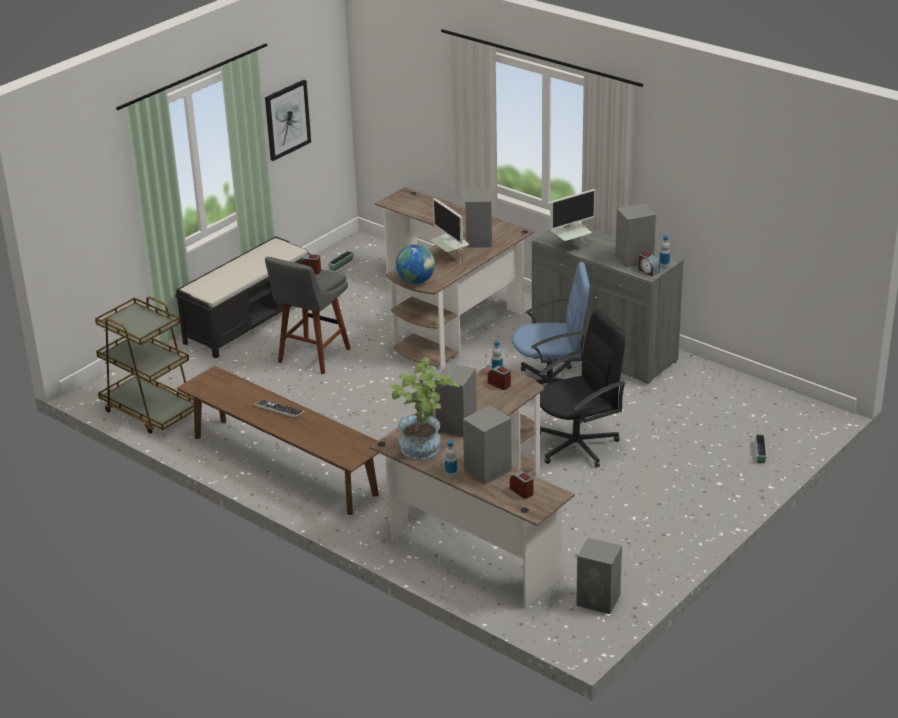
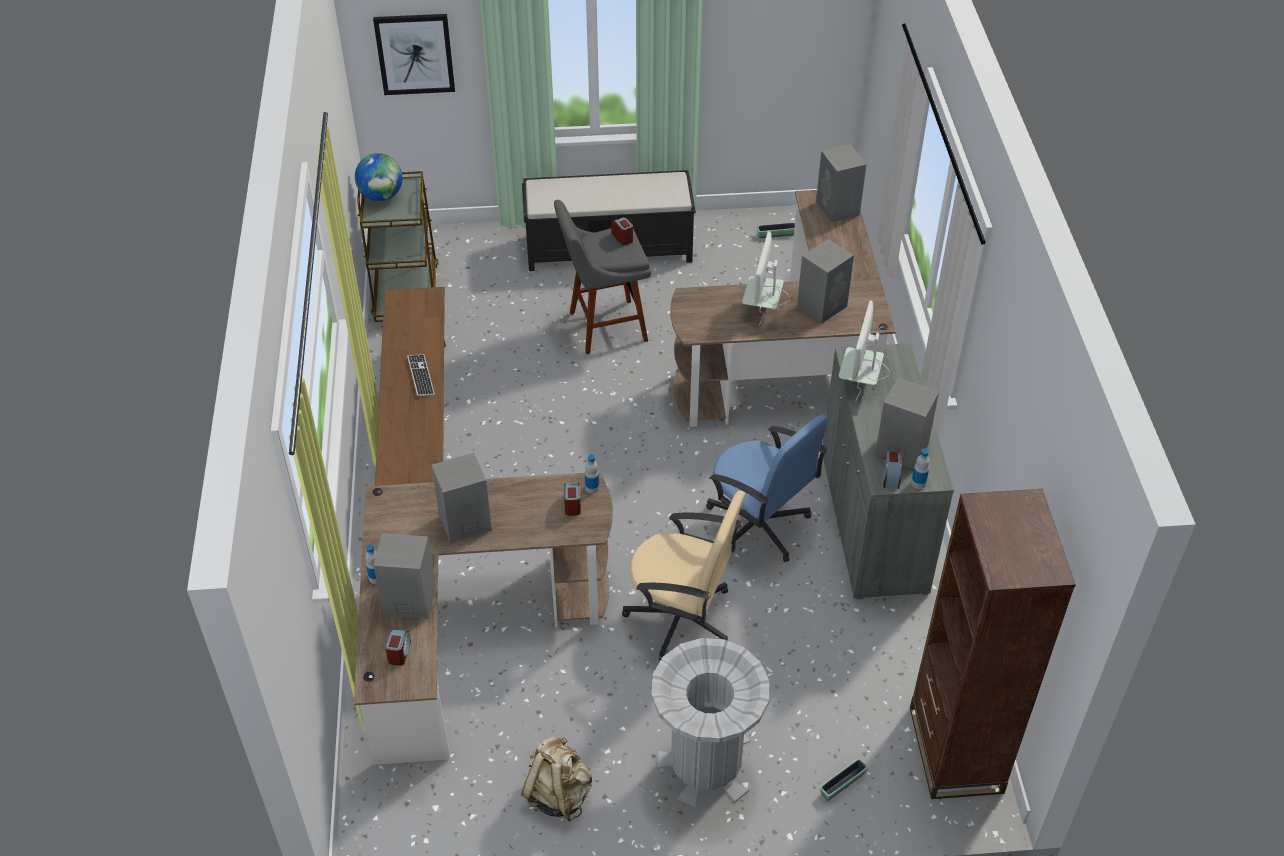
camera: 45 degrees right, 15 degrees up
picture [265,80,311,161] -> picture moved to [373,14,455,95]
potted plant [389,358,460,459] -> none
globe [396,244,435,284] -> globe moved to [355,153,403,201]
black office chair [540,310,626,468] -> beige office chair [622,491,745,660]
monitor [550,189,596,243] -> monitor turned 90 degrees clockwise [838,300,890,401]
grey speaker [576,538,622,614] -> grey speaker moved to [816,144,866,222]
none -> beige backpack [521,737,592,822]
none -> grey trash can [651,638,769,807]
none -> brown bookcase [910,489,1076,799]

